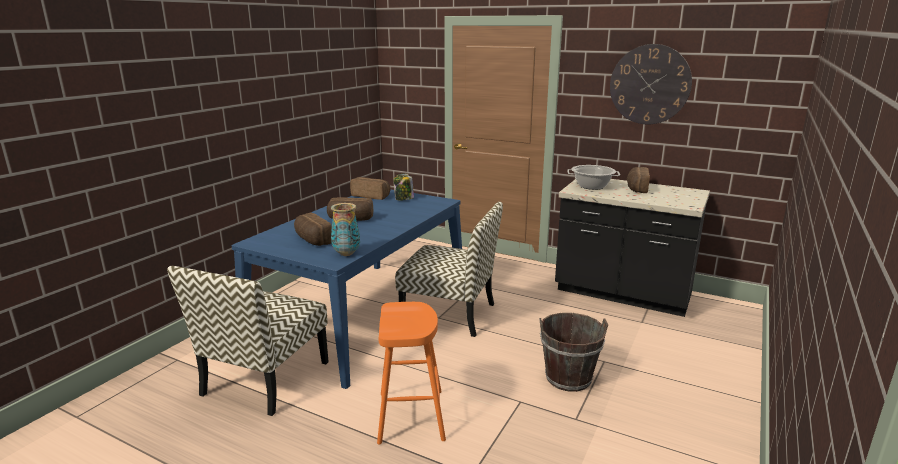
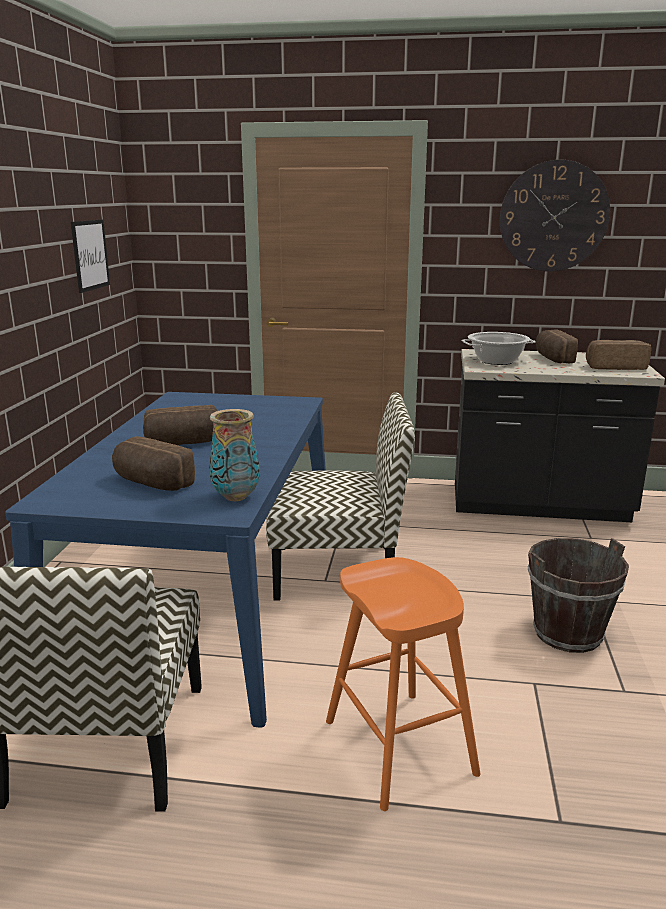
camera: 20 degrees left, 0 degrees up
bread [350,177,390,200] -> bread moved to [586,340,651,370]
jar [393,174,414,200] -> none
none -> picture [71,219,110,293]

